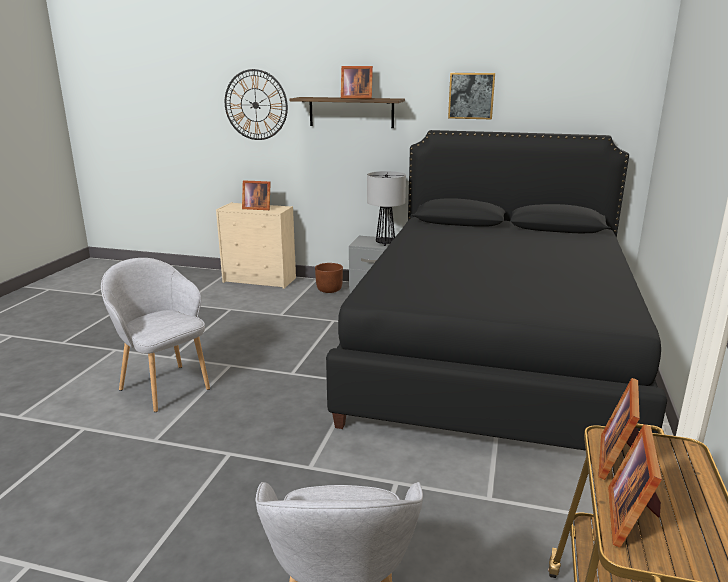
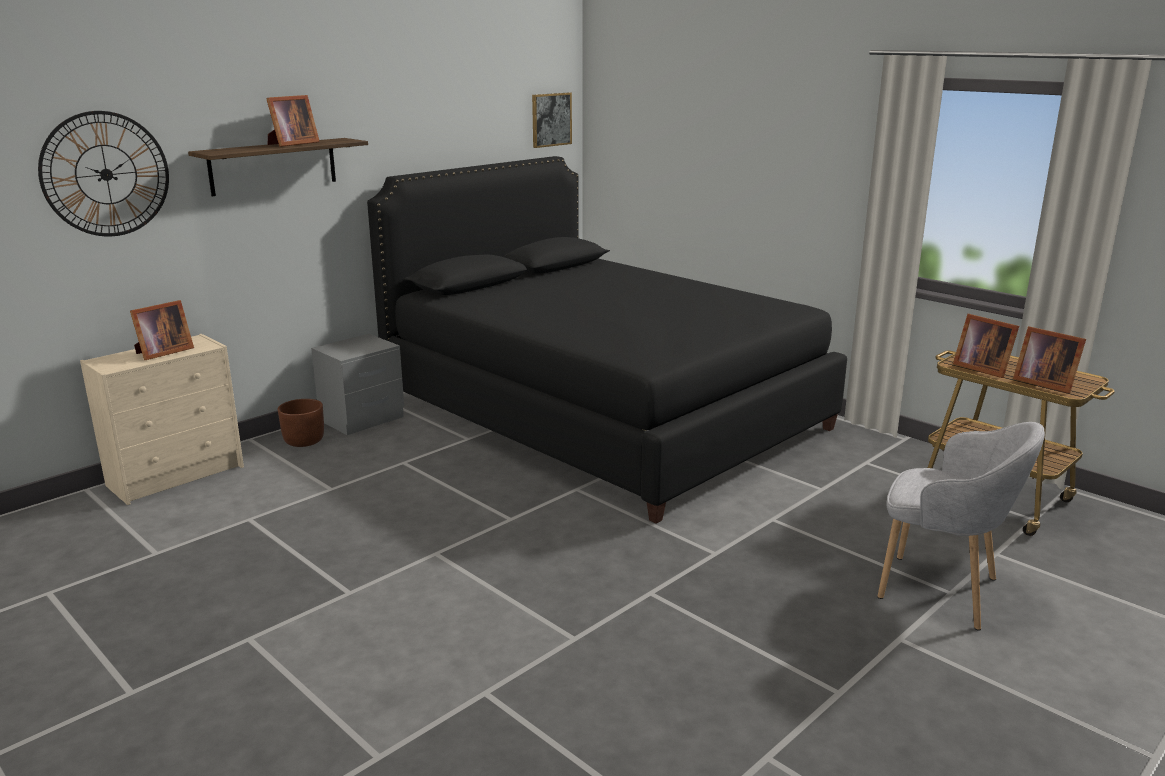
camera: 60 degrees left, 0 degrees up
grey armchair [101,258,210,412] -> none
table lamp [367,171,406,246] -> none
picture [448,73,495,120] -> picture moved to [532,93,572,148]

